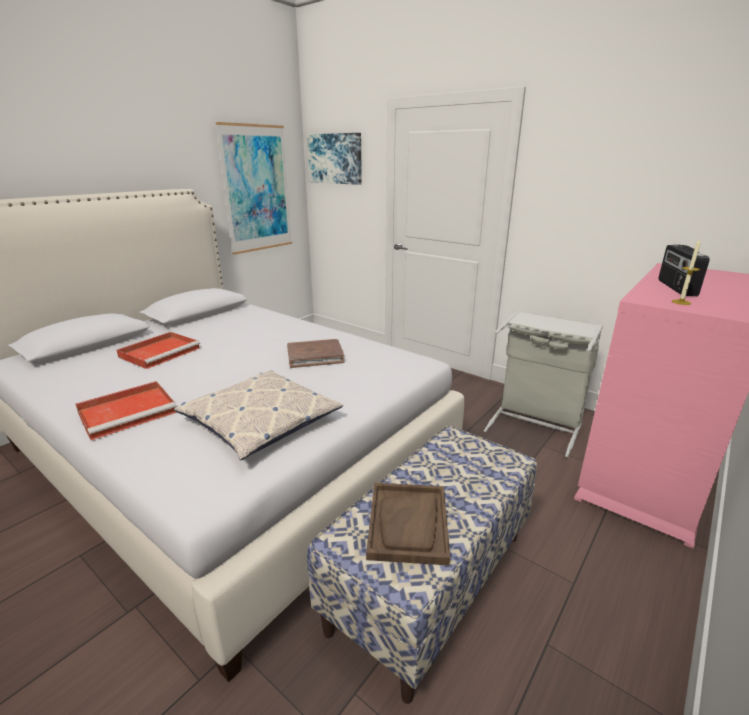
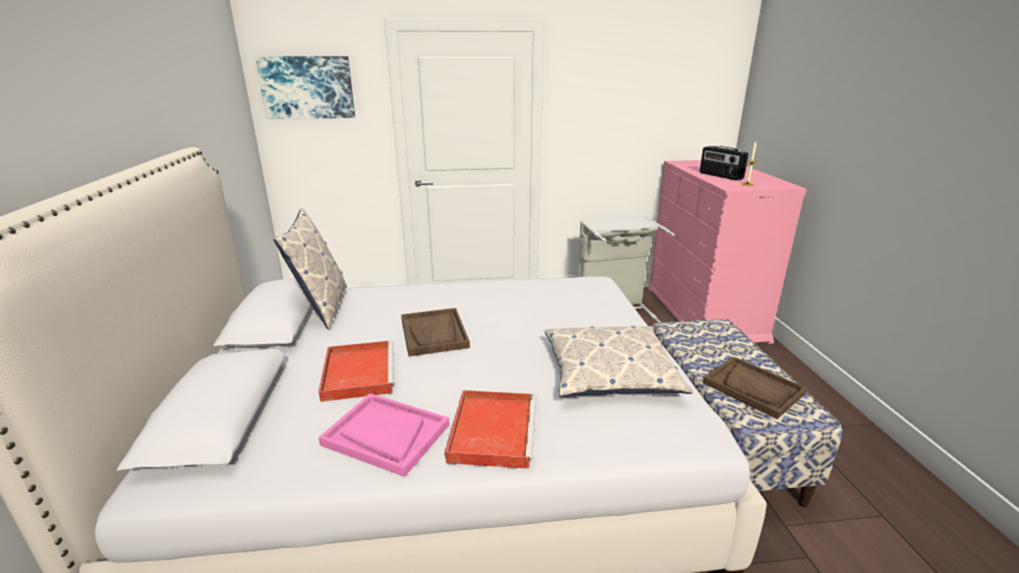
camera: 45 degrees left, 0 degrees up
picture [216,122,292,255] -> none
brown book [287,339,345,368] -> none
none -> pillow [274,209,347,329]
none -> pink tray [318,393,449,477]
none -> brown tray [401,308,470,357]

